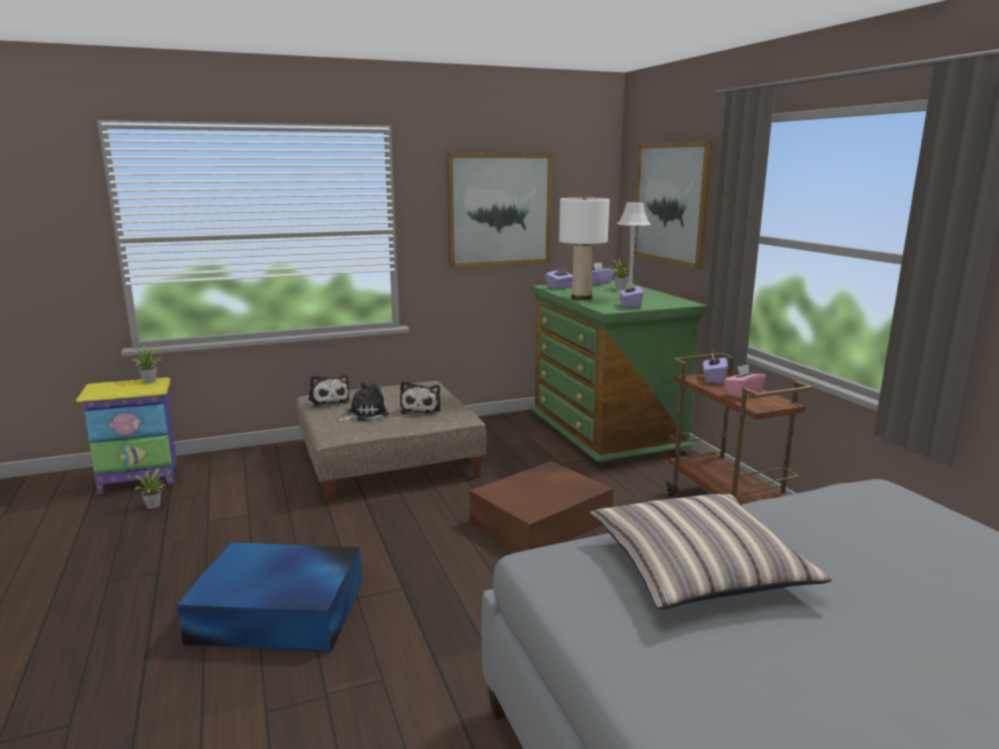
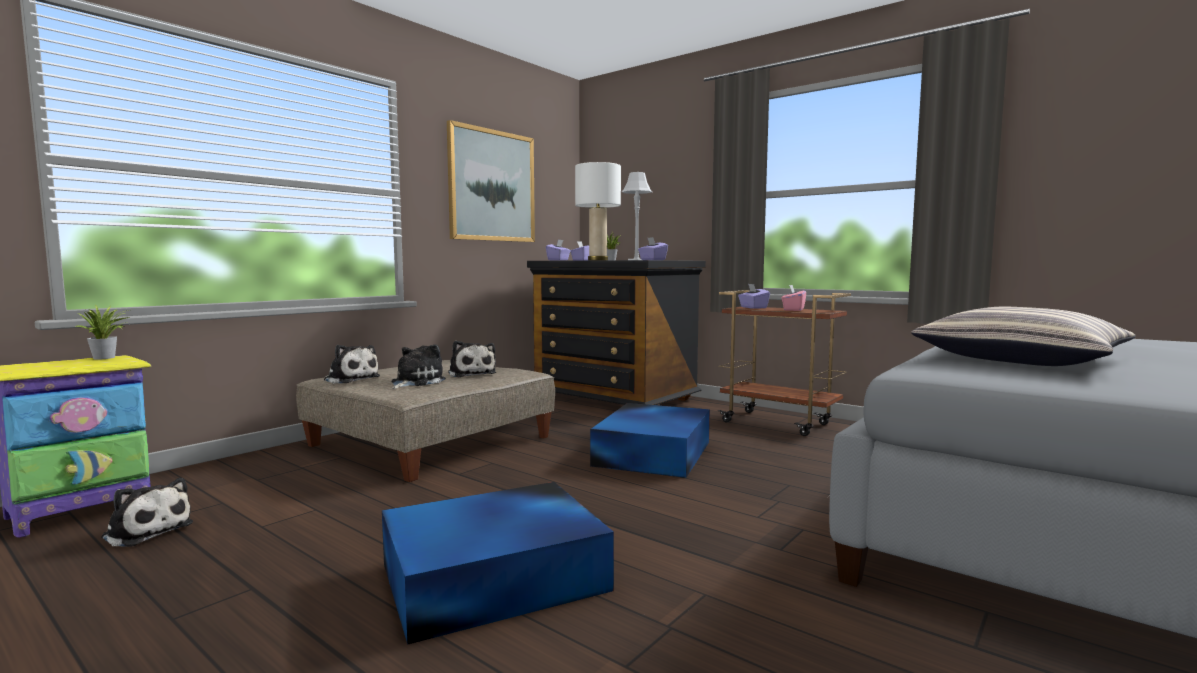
camera: 30 degrees left, 10 degrees down
potted plant [126,468,167,509] -> plush toy [101,478,193,547]
brown storage box [469,461,613,552] -> blue storage box [590,403,710,478]
green dresser [531,280,707,465] -> black dresser [527,260,706,405]
picture [634,141,713,269] -> none

